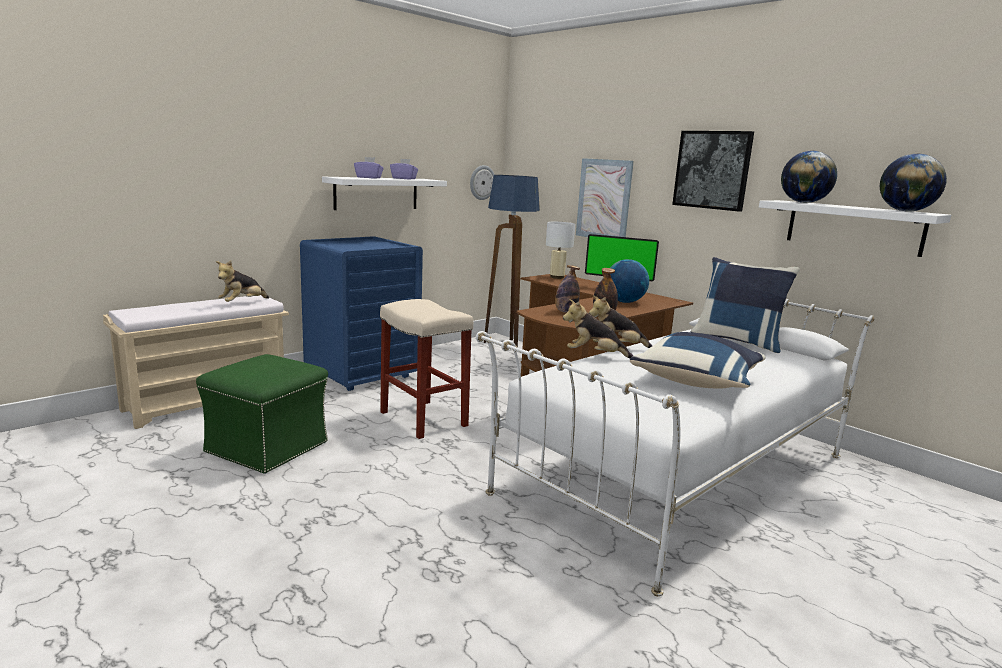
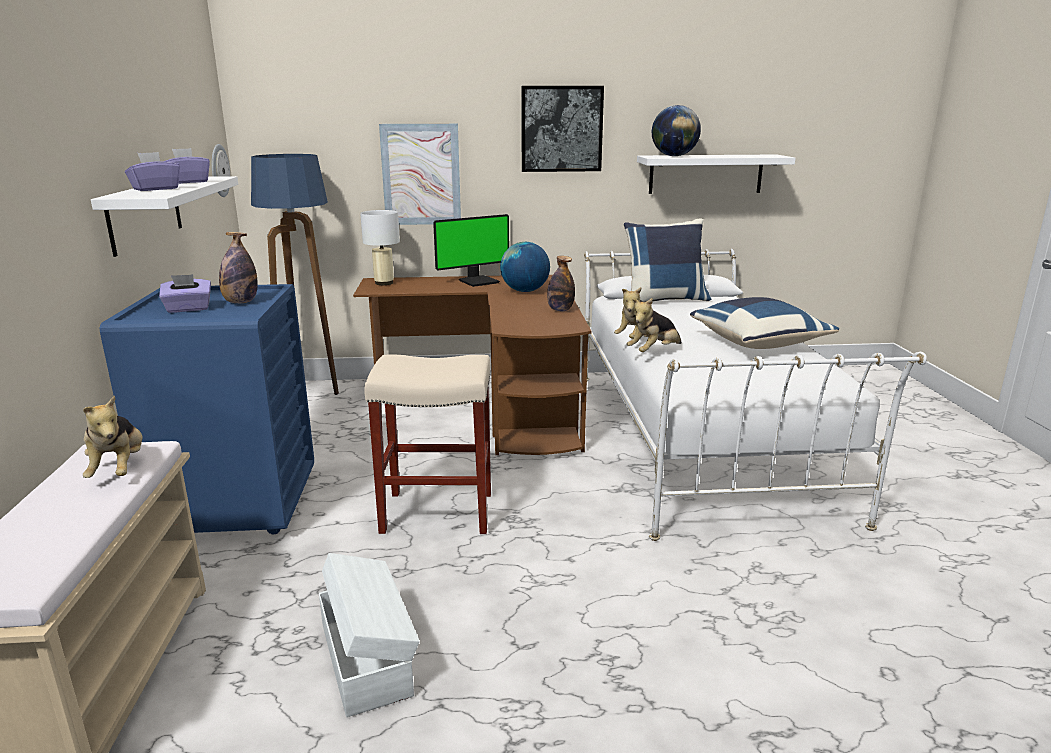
camera: 50 degrees left, 5 degrees up
green ottoman [196,354,328,474] -> white storage box [319,553,419,717]
bottle [555,265,580,313] -> bottle moved to [219,232,257,303]
globe [880,154,947,211] -> none
none -> purple tissue box [159,274,211,313]

